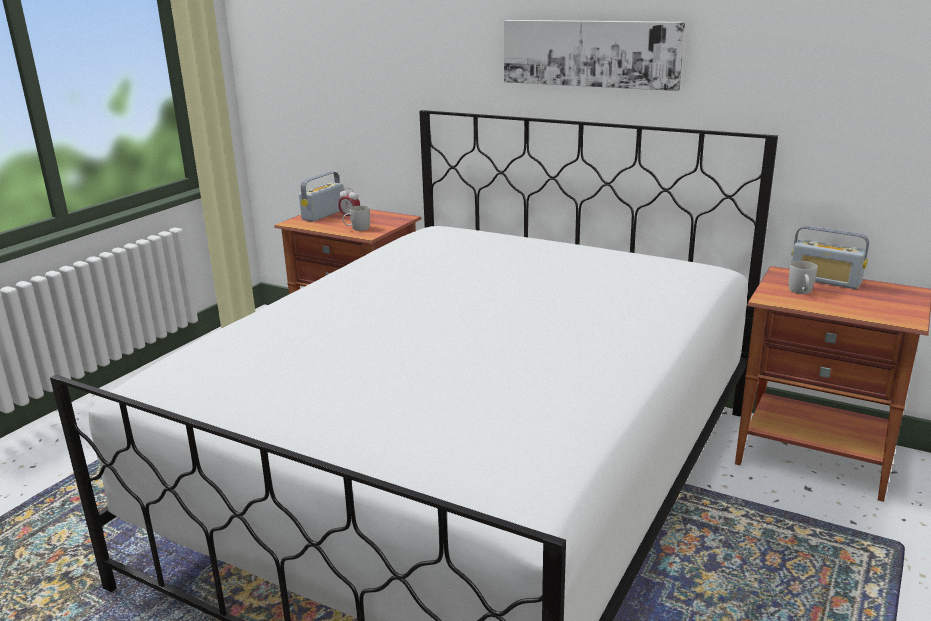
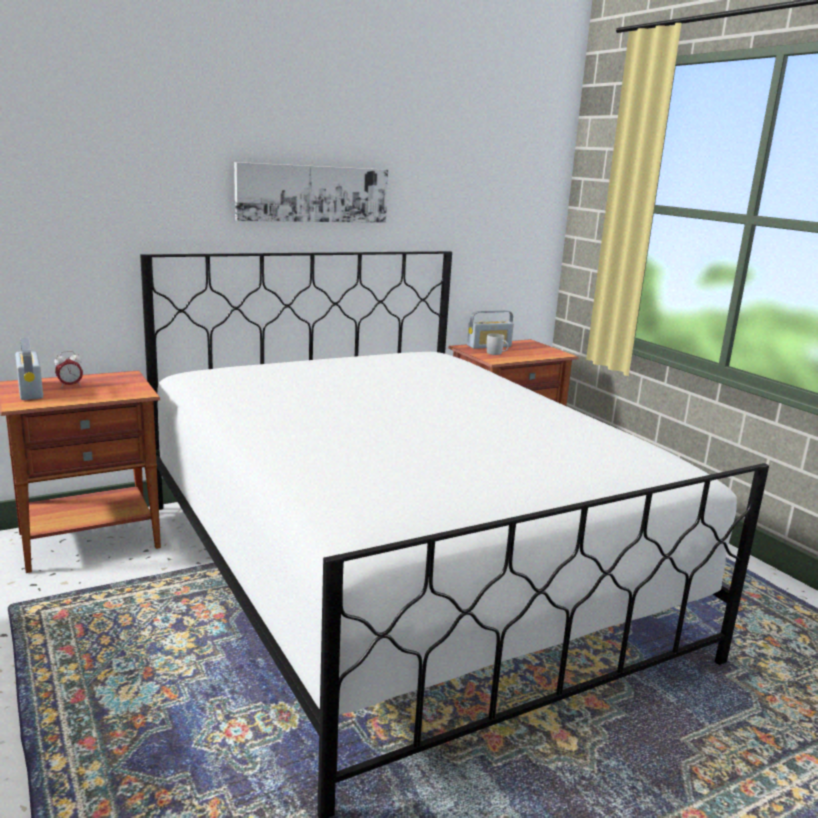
camera: 60 degrees left, 5 degrees down
white mug [343,206,370,231] -> none

